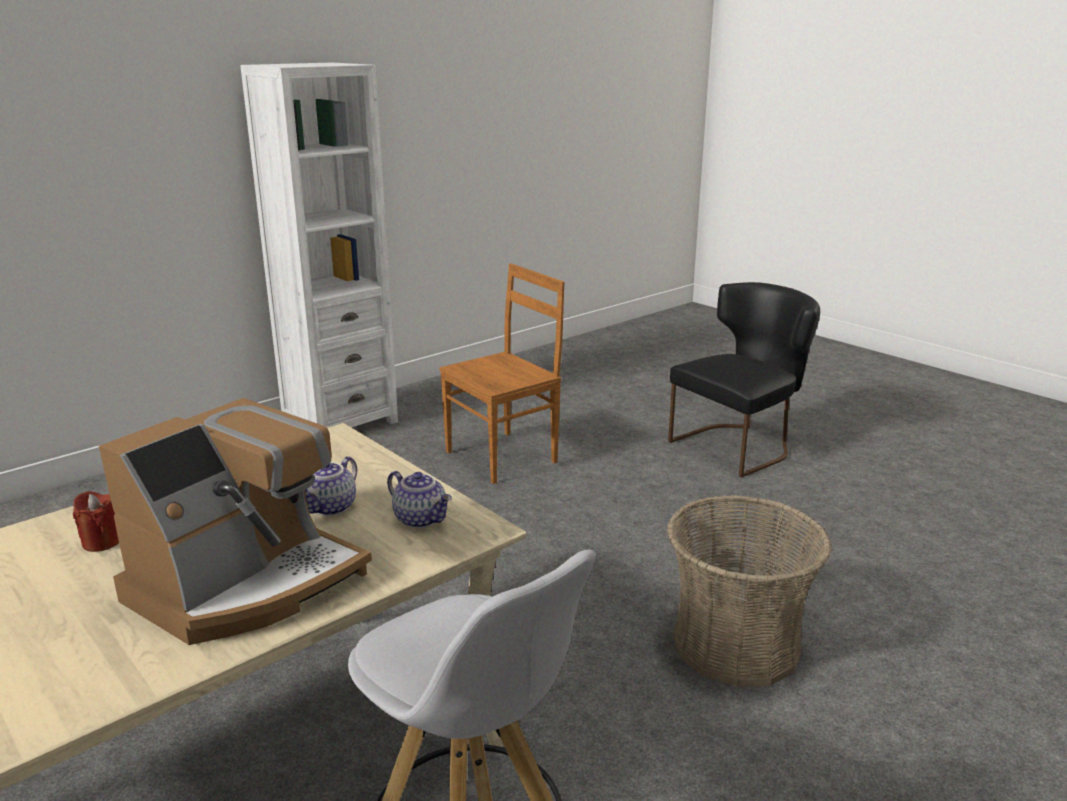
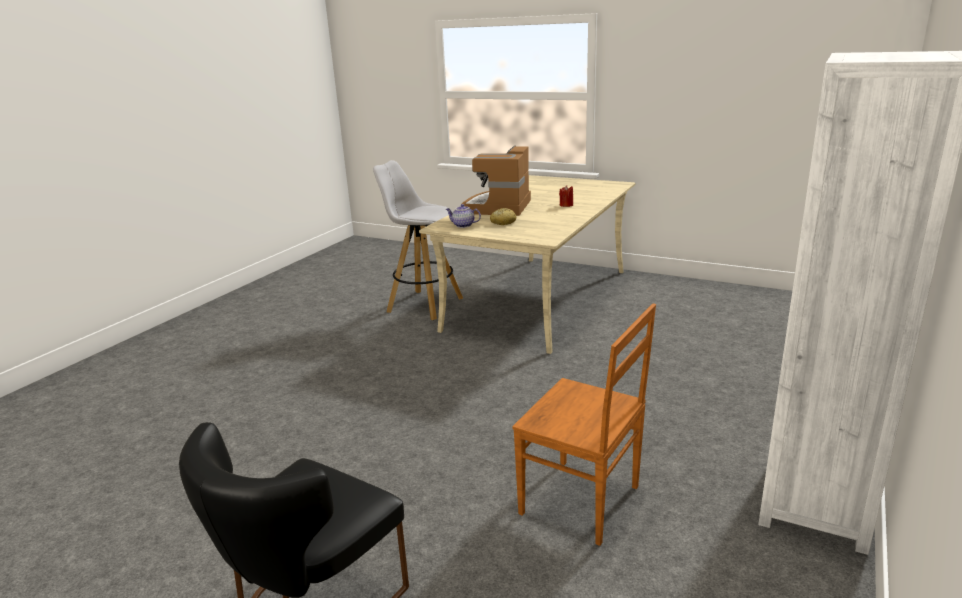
camera: 160 degrees right, 0 degrees up
teapot [305,456,357,516] -> bread [490,208,516,225]
brown chair [439,264,565,484] -> brown chair turned 90 degrees counterclockwise [512,303,656,546]
basket [667,495,832,687] -> none

